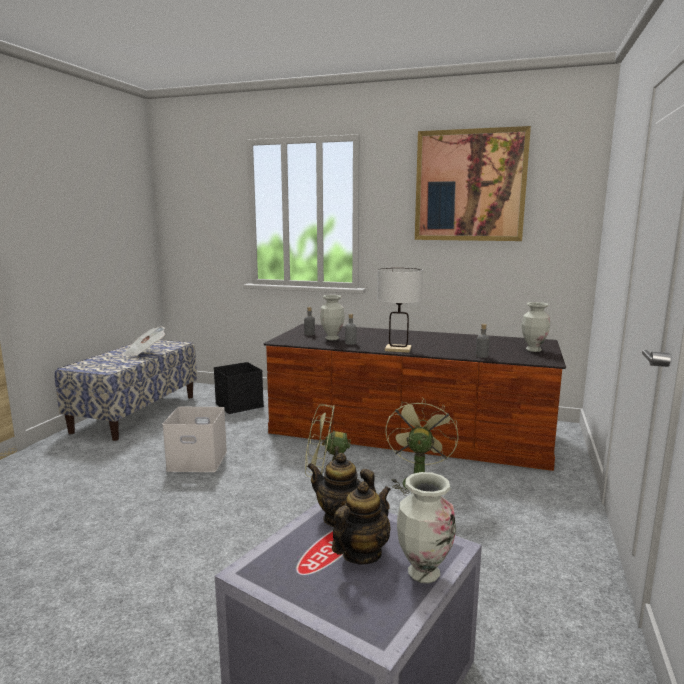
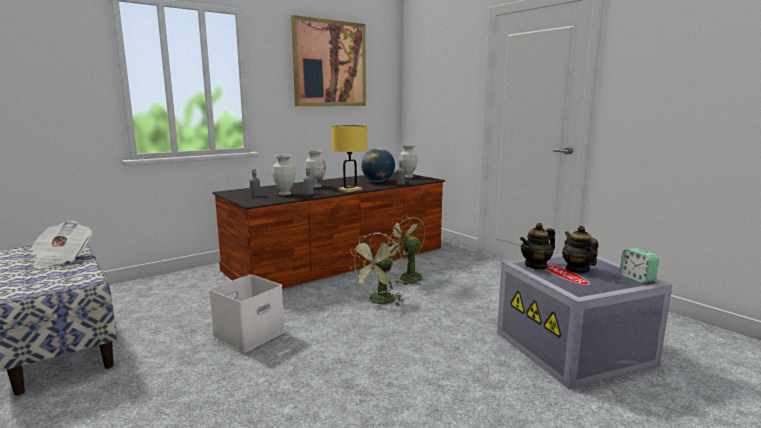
camera: 55 degrees left, 0 degrees up
black storage box [214,362,264,414] -> none
white table lamp [377,268,423,353] -> yellow table lamp [331,125,367,192]
vase [397,472,456,583] -> vase moved to [305,150,326,188]
none -> globe [361,148,395,182]
none -> alarm clock [620,248,659,283]

